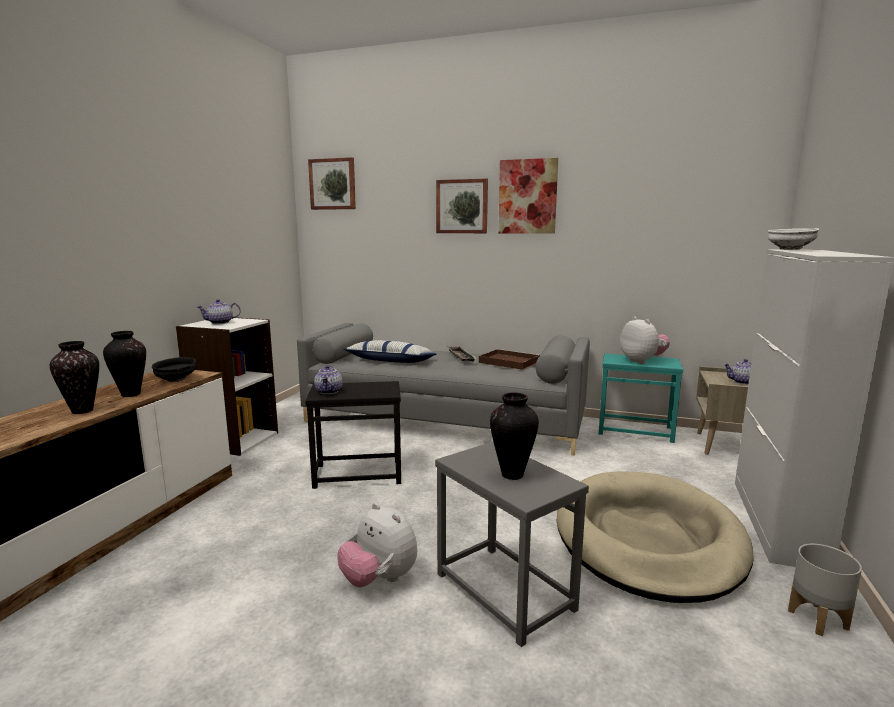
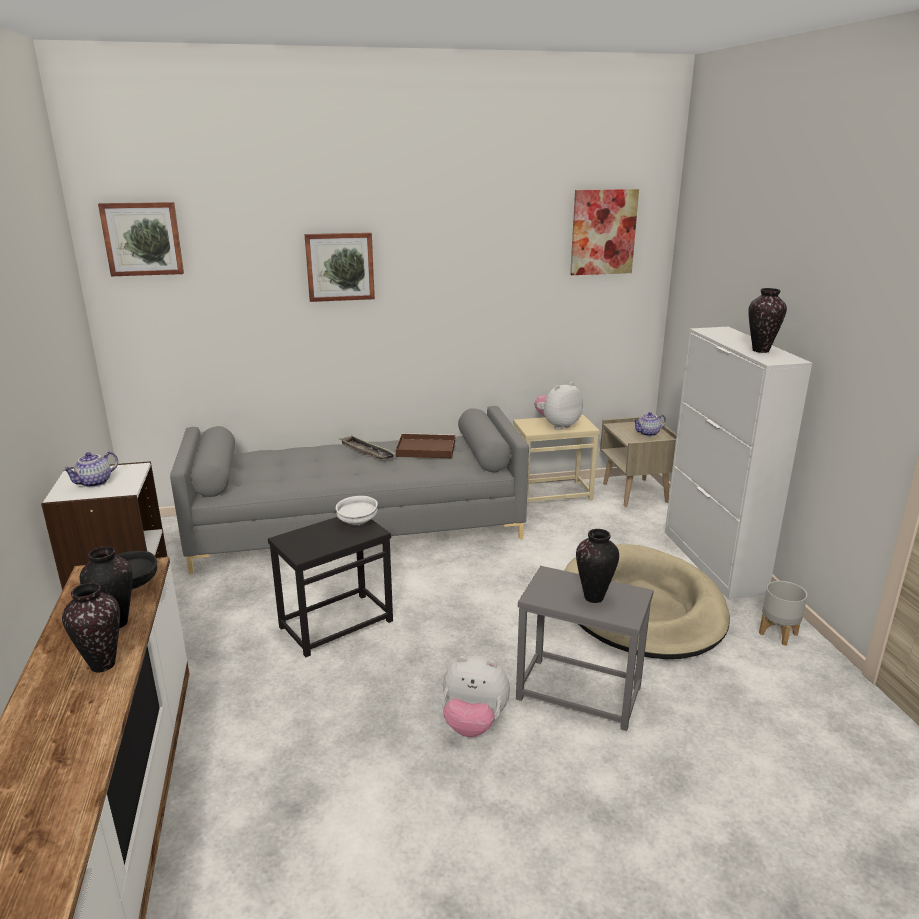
camera: 30 degrees left, 10 degrees up
teapot [314,365,342,395] -> none
pillow [343,340,436,363] -> none
picture [498,158,558,234] -> picture moved to [570,189,639,275]
turquoise side table [599,353,683,443] -> beige side table [513,415,600,507]
plush toy [620,317,670,364] -> plush toy turned 75 degrees counterclockwise [534,382,583,430]
white bowl [768,228,819,250] -> white bowl moved to [335,496,378,526]
none -> vase [748,288,787,353]

